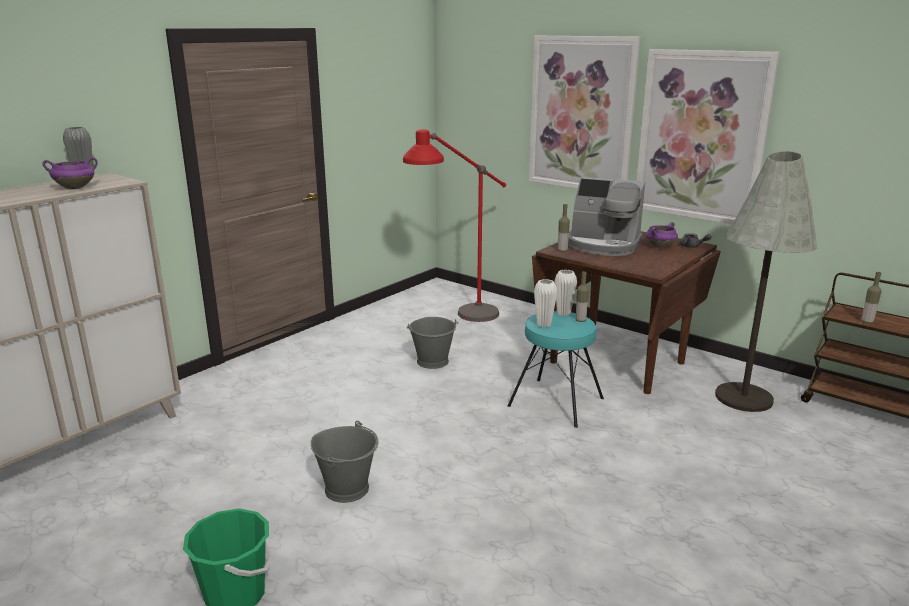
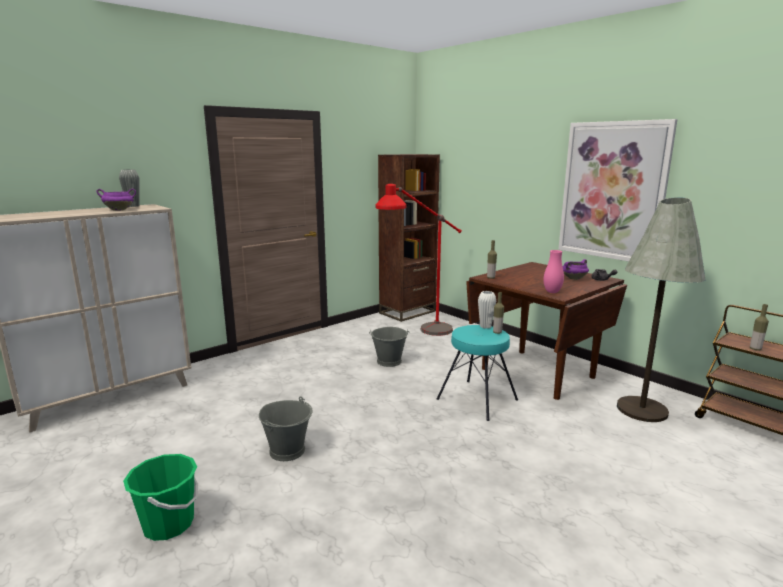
camera: 10 degrees right, 5 degrees down
picture [529,36,640,189] -> none
white vase [534,279,557,327] -> none
coffee machine [568,177,645,256] -> none
none -> brown bookcase [378,154,440,322]
none -> pink vase [543,250,564,293]

